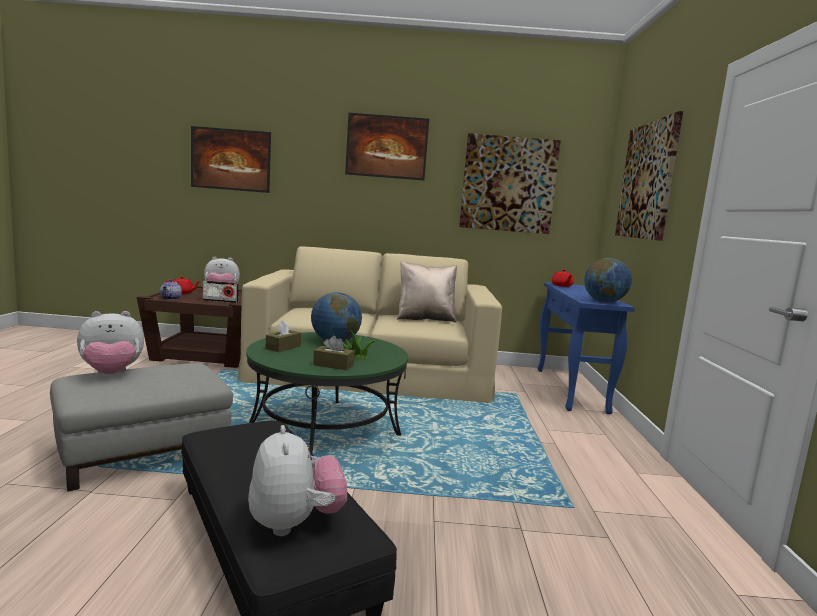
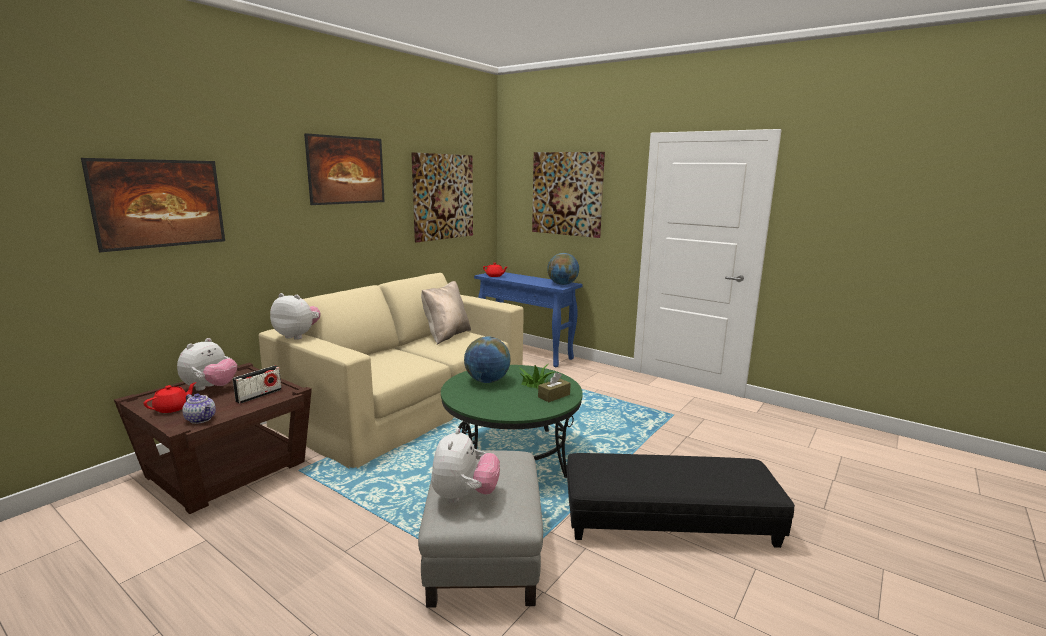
camera: 55 degrees left, 5 degrees up
plush toy [248,425,347,536] -> plush toy moved to [270,293,321,340]
brown tissue box [265,320,301,352] -> none

